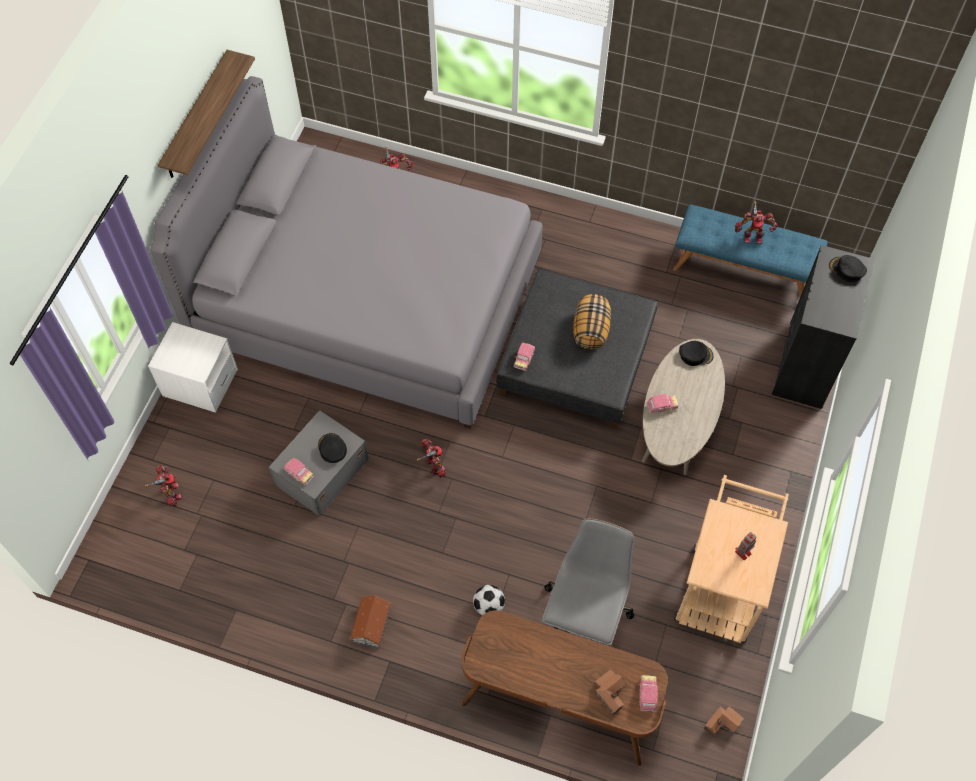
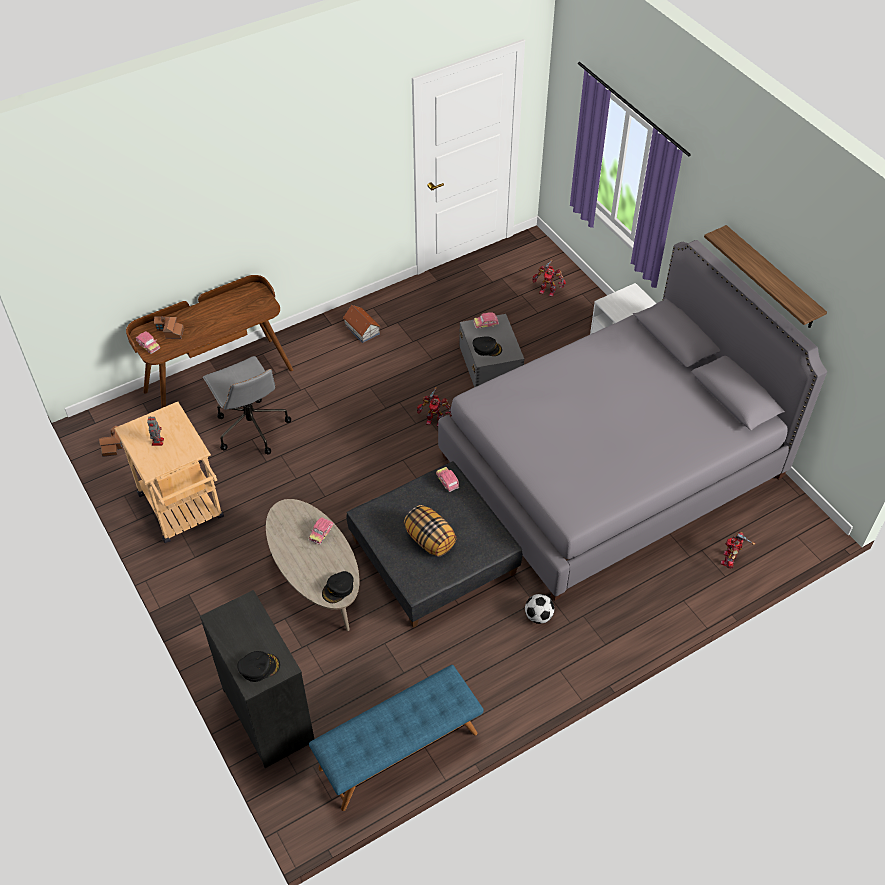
camera: 130 degrees right, 10 degrees down
football [473,585,505,616] -> football moved to [525,594,554,624]
toy robot [735,201,778,244] -> none

